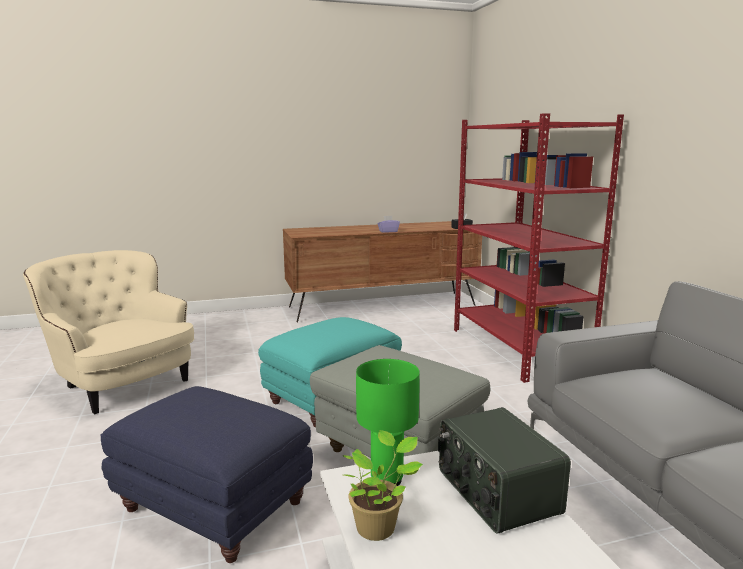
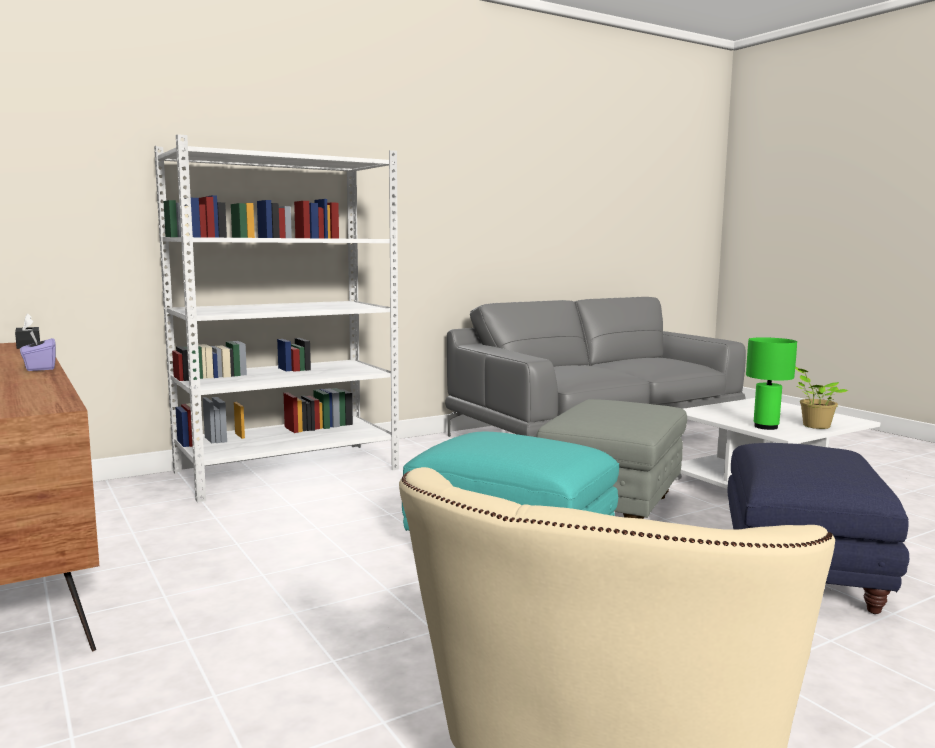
camera: 105 degrees left, 5 degrees down
radio [438,407,571,534] -> none
red bookcase [454,113,624,383] -> white bookcase [154,134,399,503]

